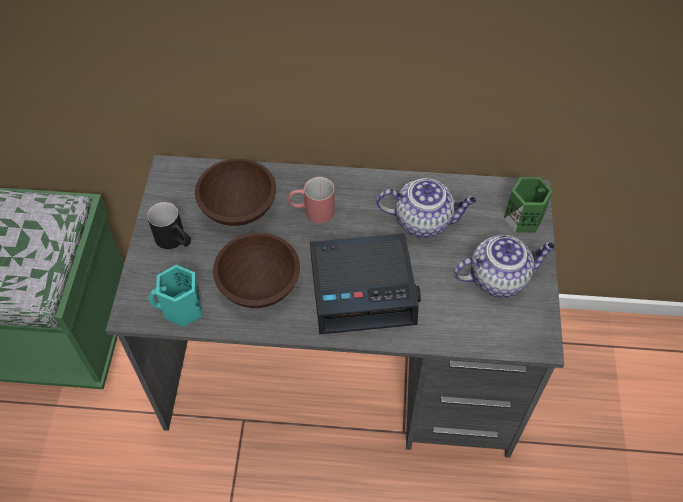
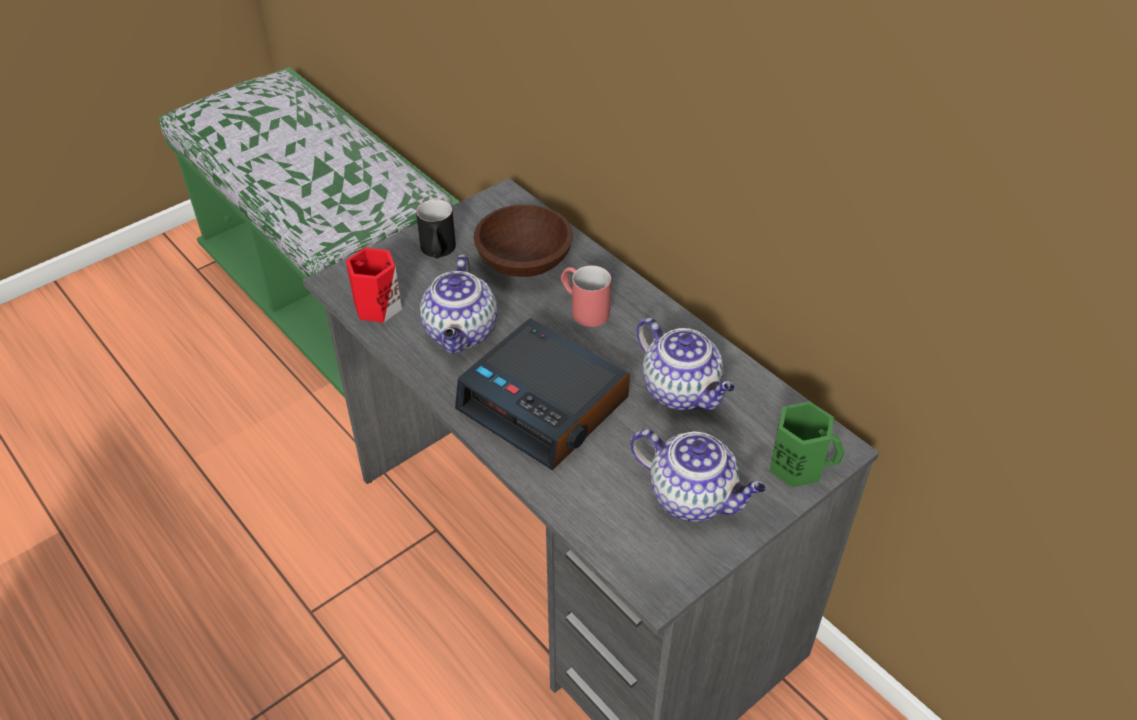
camera: 45 degrees right, 10 degrees down
turquoise mug [148,265,202,327] -> red mug [346,248,402,323]
brown bowl [213,233,300,308] -> teapot [420,255,497,354]

